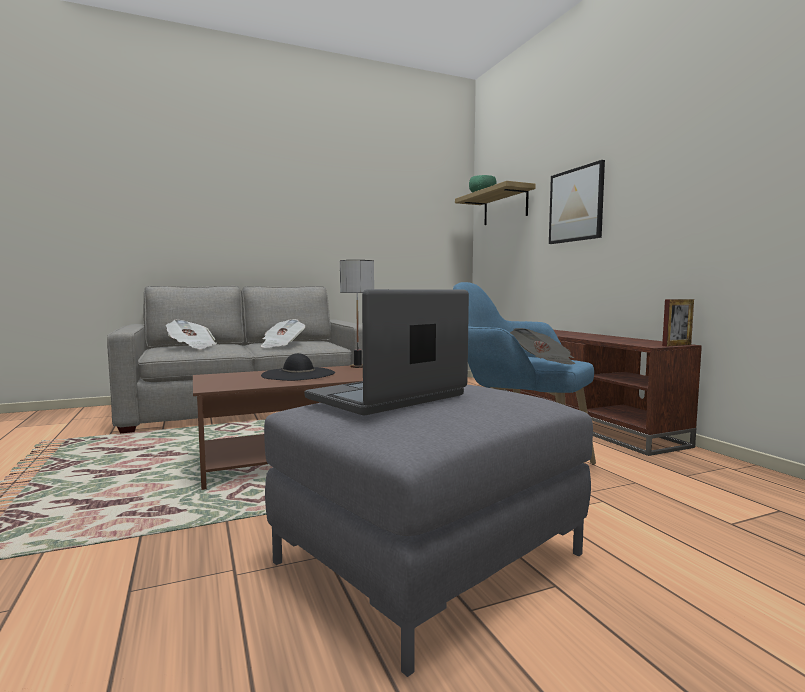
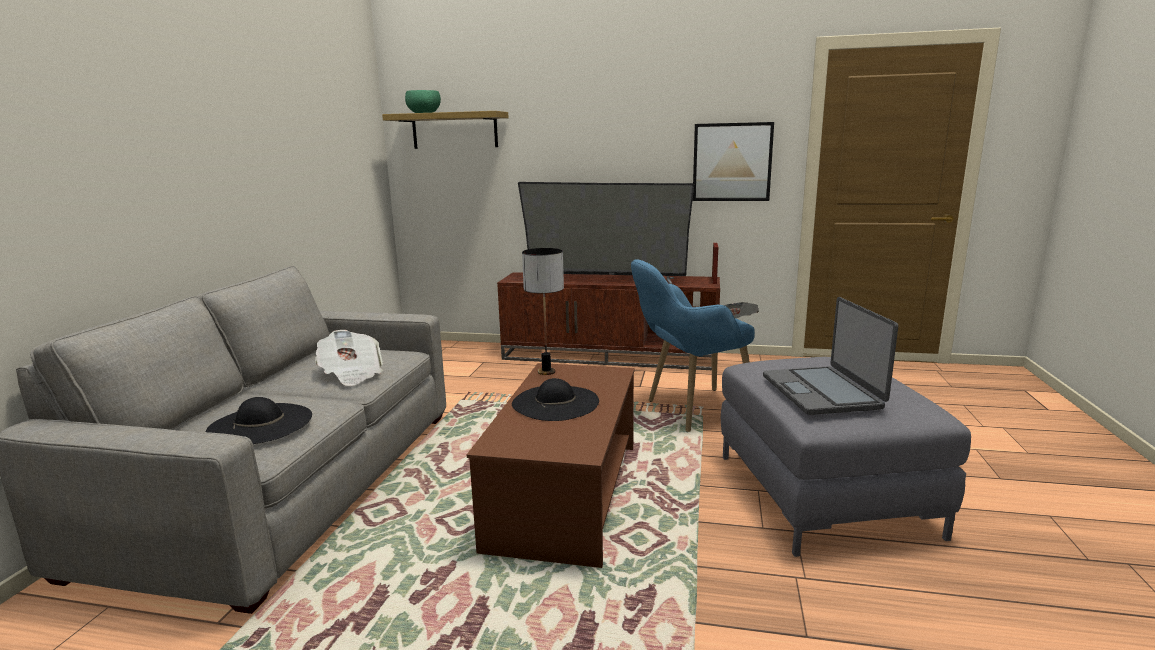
camera: 55 degrees left, 10 degrees up
newspaper [166,320,217,349] -> black hat [206,397,312,444]
picture [549,160,605,244] -> picture moved to [693,122,774,201]
none -> television [518,182,694,284]

